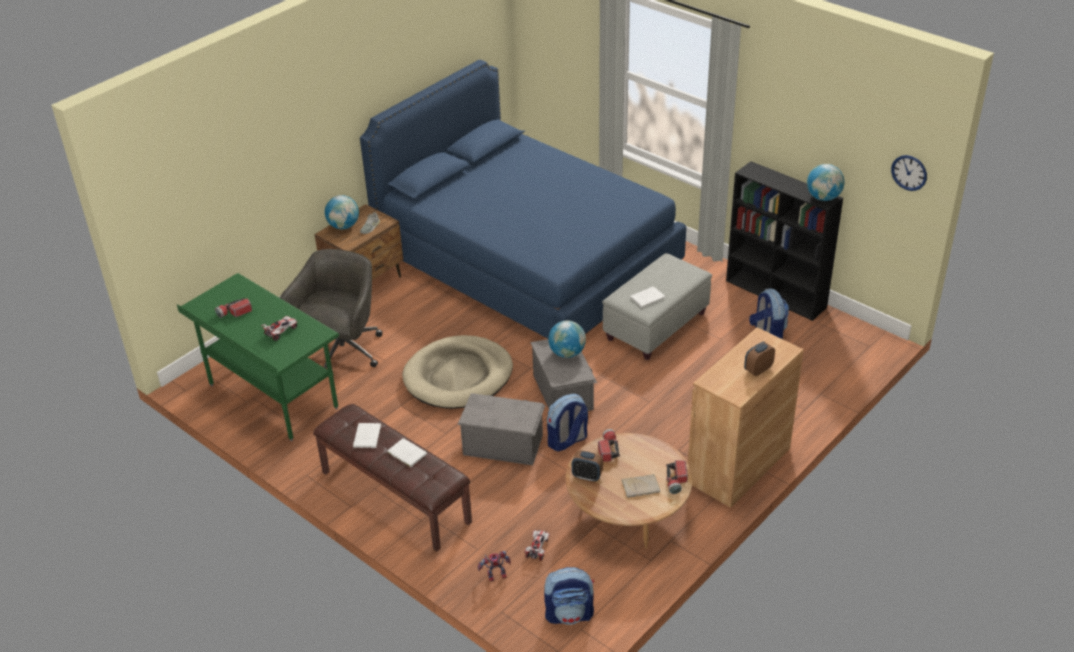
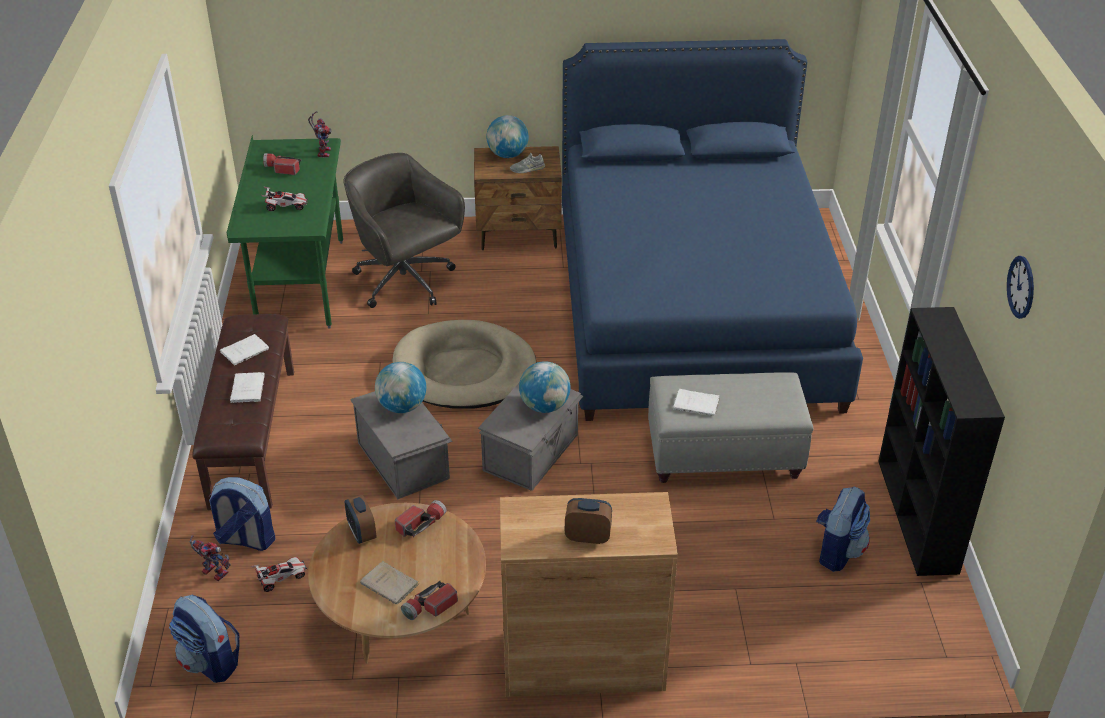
camera: 45 degrees right, 0 degrees up
grey office chair [280,249,382,369] -> grey office chair turned 105 degrees counterclockwise [343,153,465,308]
backpack [547,394,588,451] -> backpack moved to [209,477,275,551]
globe [807,164,844,201] -> globe moved to [375,362,426,413]
wall clock [891,155,927,191] -> wall clock moved to [1007,256,1034,319]
none -> toy robot [308,111,332,157]

